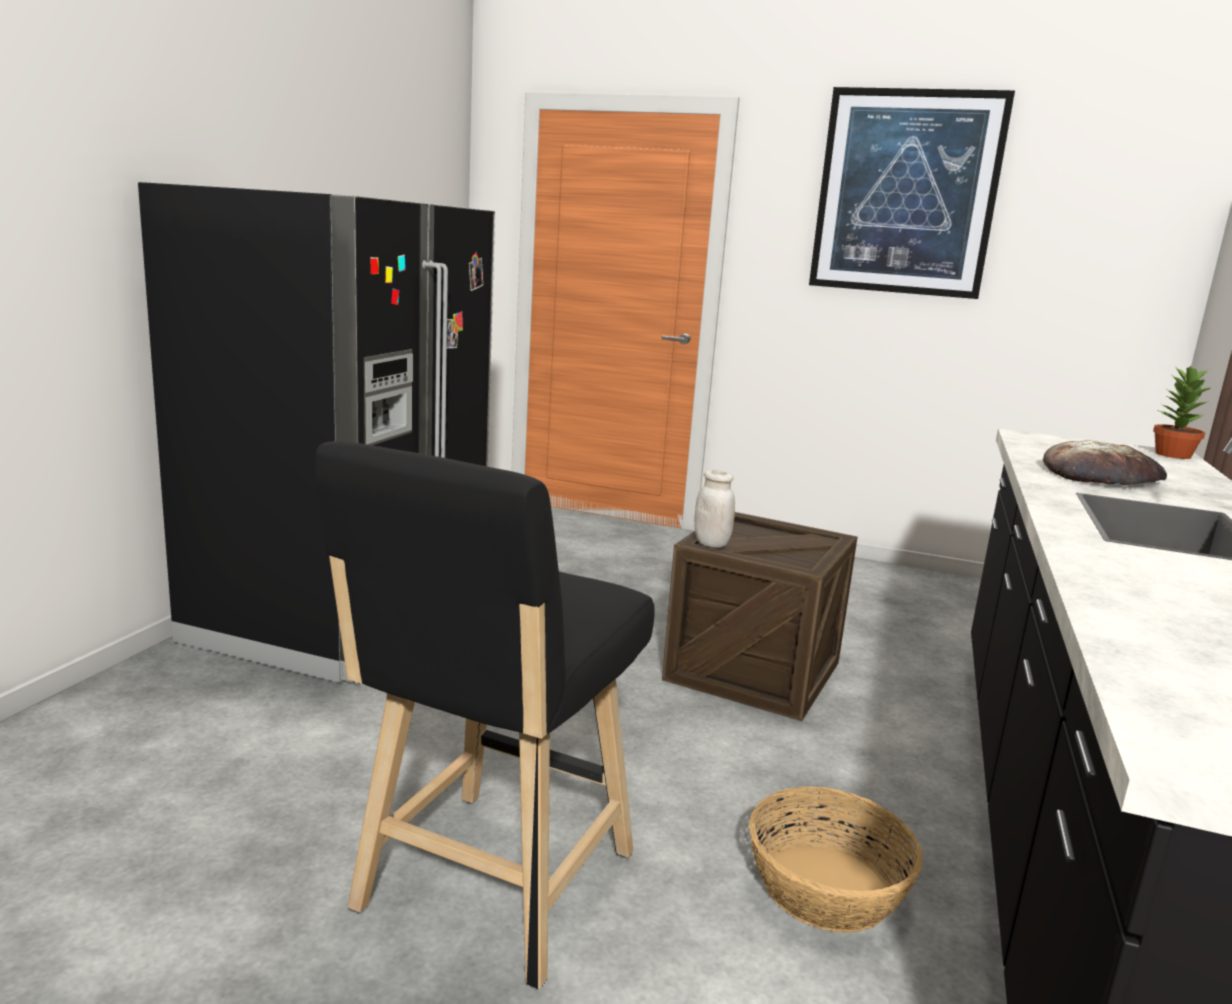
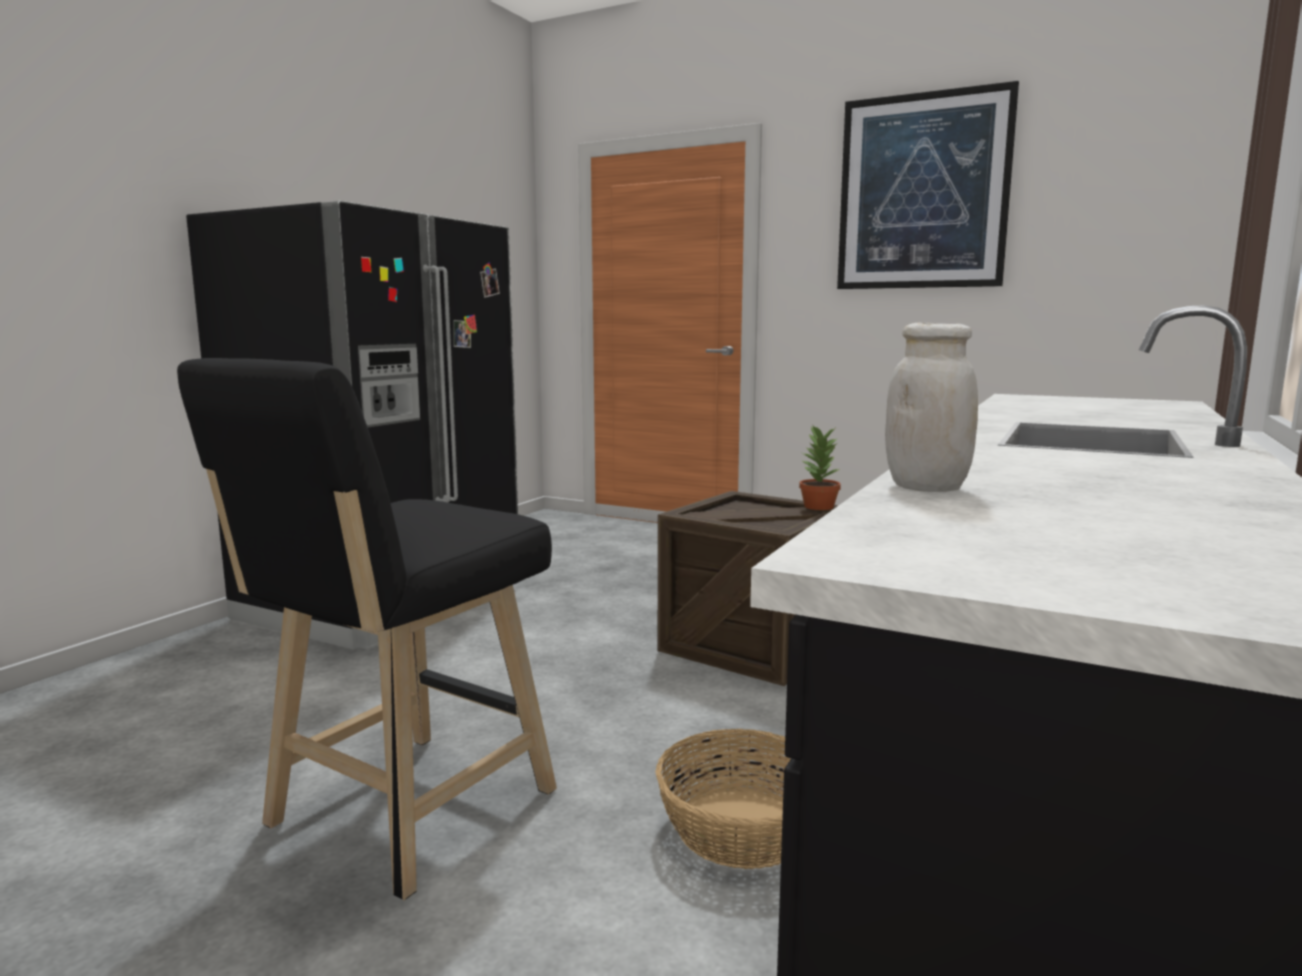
camera: 10 degrees right, 5 degrees down
white jar [694,470,735,547] -> white jar moved to [885,322,978,492]
bread [1043,440,1167,486] -> none
potted plant [1153,365,1214,459] -> potted plant moved to [799,424,841,510]

